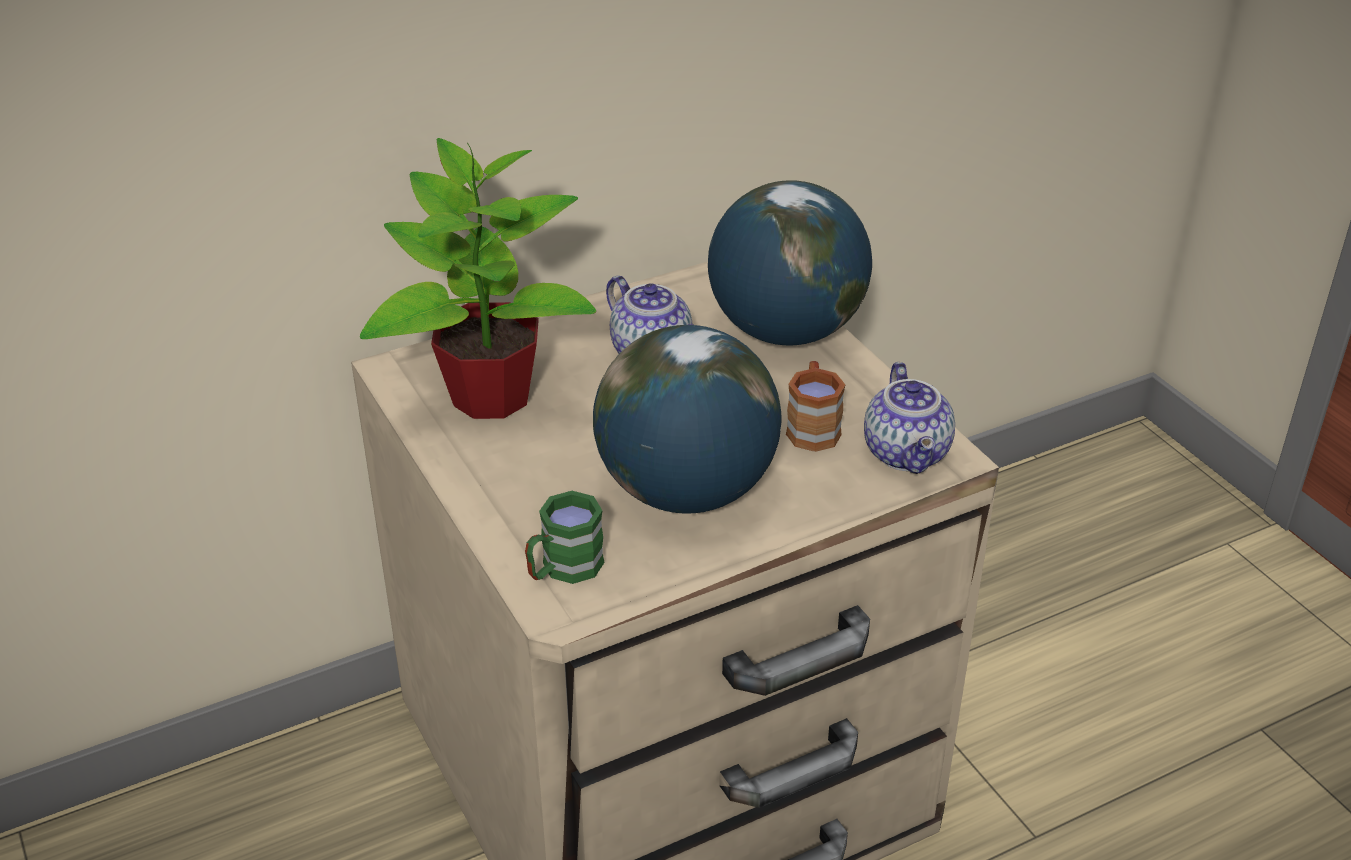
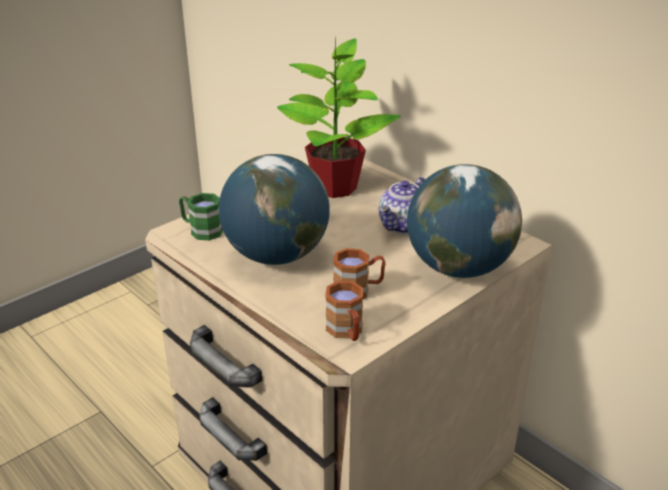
camera: 75 degrees right, 5 degrees down
teapot [864,362,955,474] -> brown mug [325,281,363,341]

